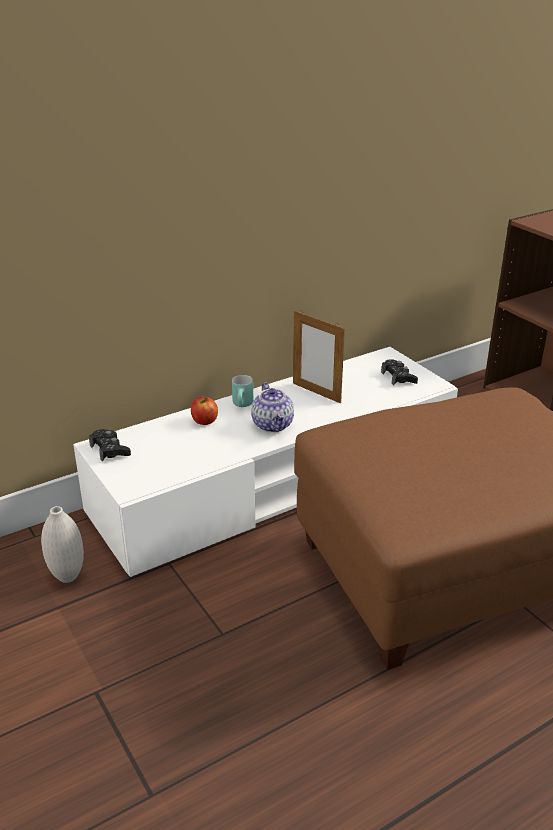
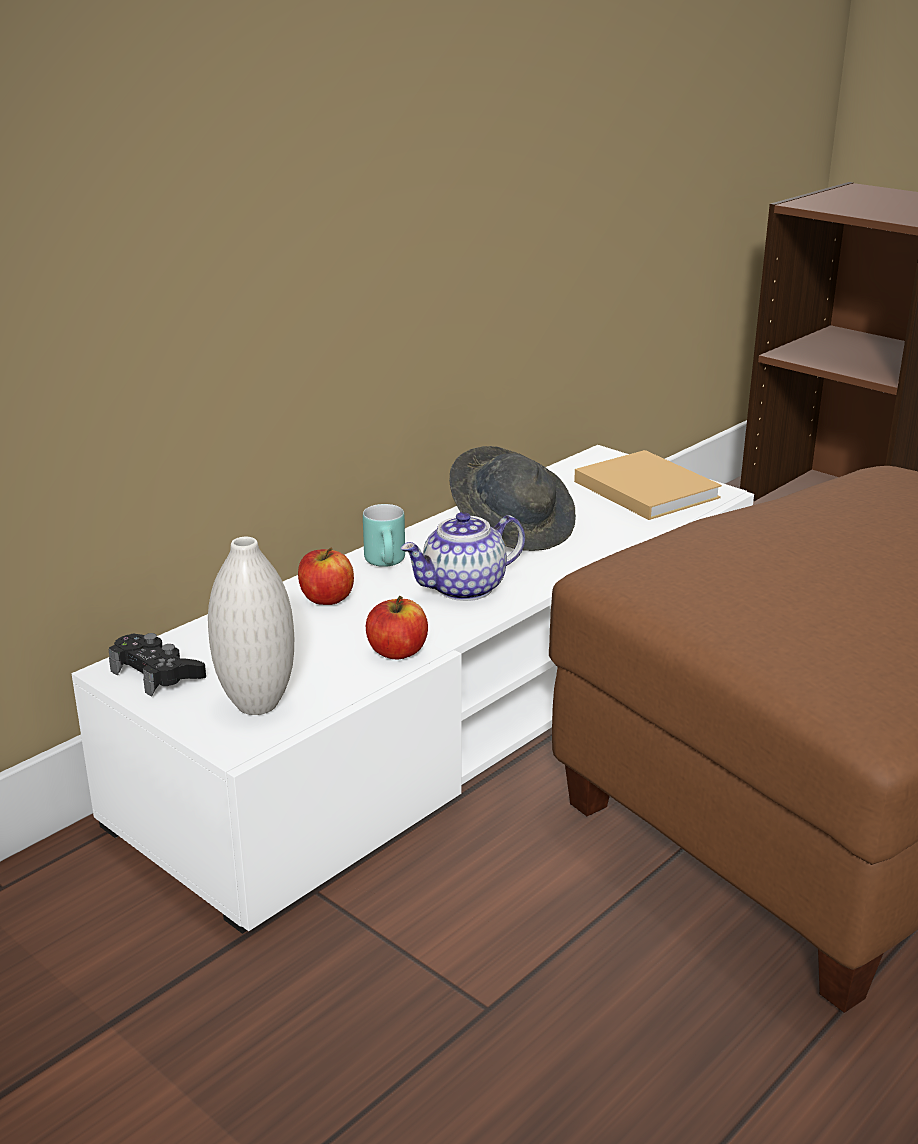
camera: 15 degrees left, 5 degrees down
white vase [41,506,84,583] -> white vase moved to [208,537,294,715]
teapot [251,382,294,432] -> teapot turned 90 degrees clockwise [401,512,525,601]
picture frame [293,310,345,404] -> grey hat [449,446,576,551]
black game controller [381,359,418,386] -> beige book [574,450,722,520]
none -> apple [366,596,428,659]

